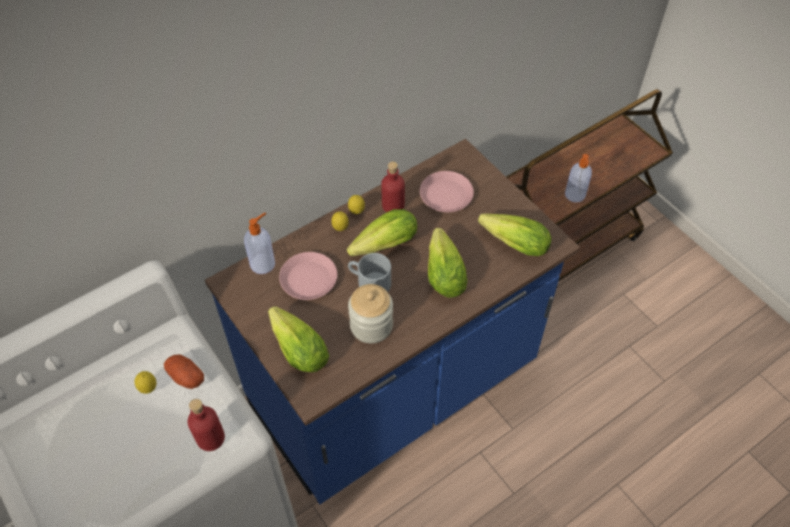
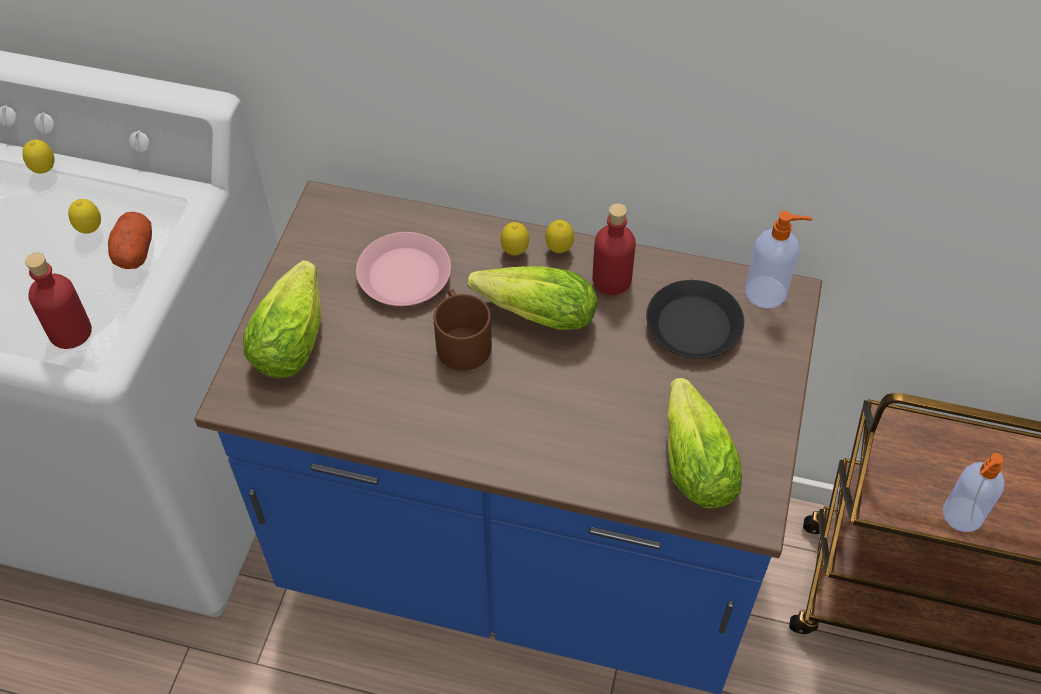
camera: 50 degrees right, 0 degrees up
soap dispenser [244,213,275,274] -> soap dispenser moved to [745,211,812,308]
grey mug [348,253,391,292] -> brown mug [434,289,492,371]
jar [348,284,393,344] -> none
pink plate [420,171,474,212] -> black plate [646,280,744,359]
lettuce [428,228,468,298] -> none
none -> lemon [22,140,55,174]

